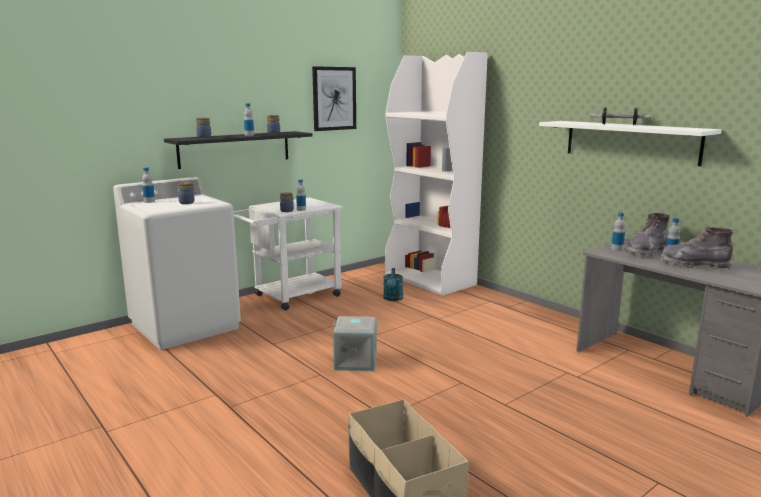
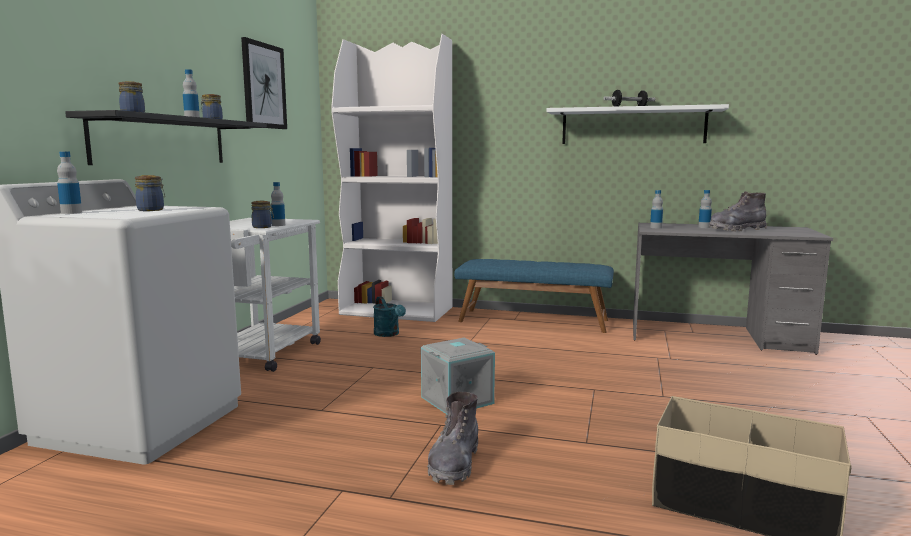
camera: 35 degrees left, 5 degrees down
grey boot [626,213,670,257] -> grey boot moved to [427,392,478,485]
none -> blue bench [454,259,614,333]

